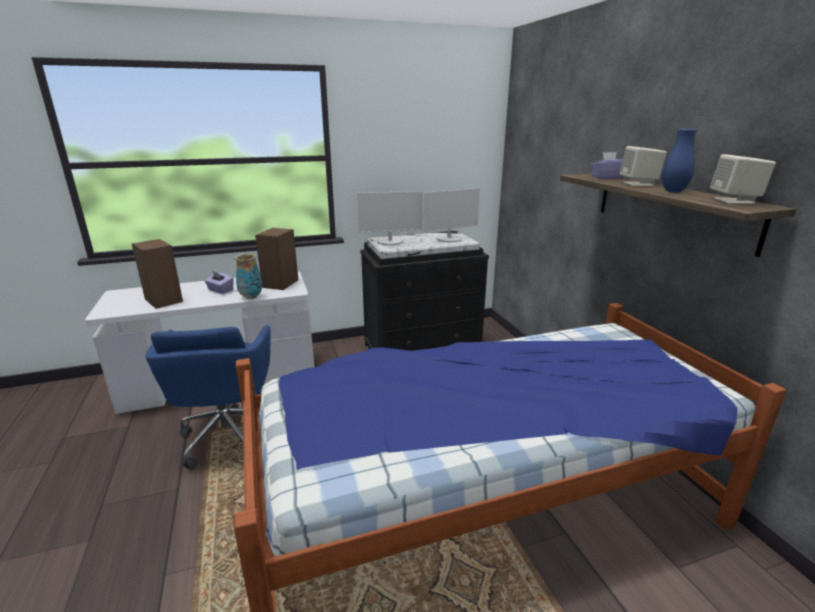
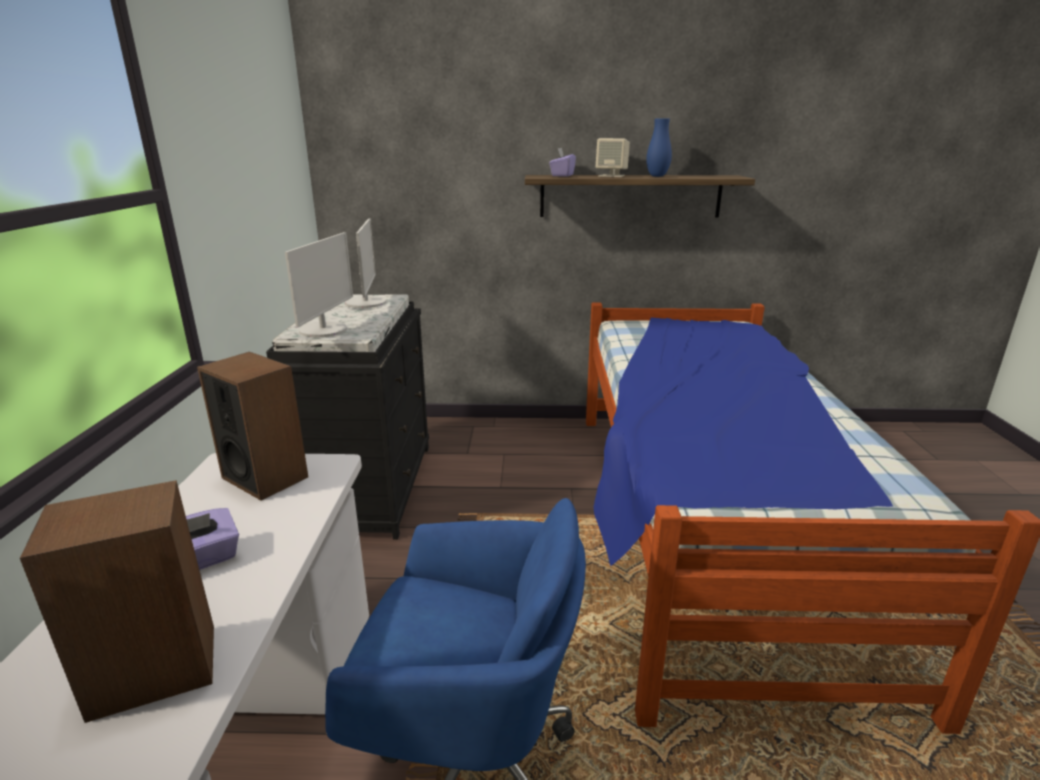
camera: 70 degrees left, 0 degrees up
vase [234,254,263,299] -> none
beige speaker [710,154,776,204] -> none

